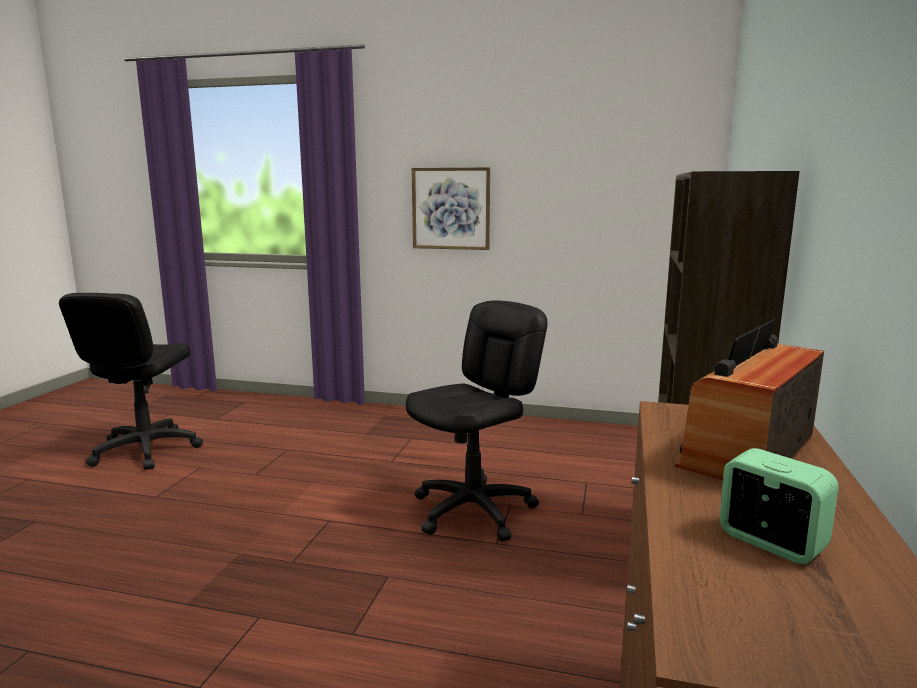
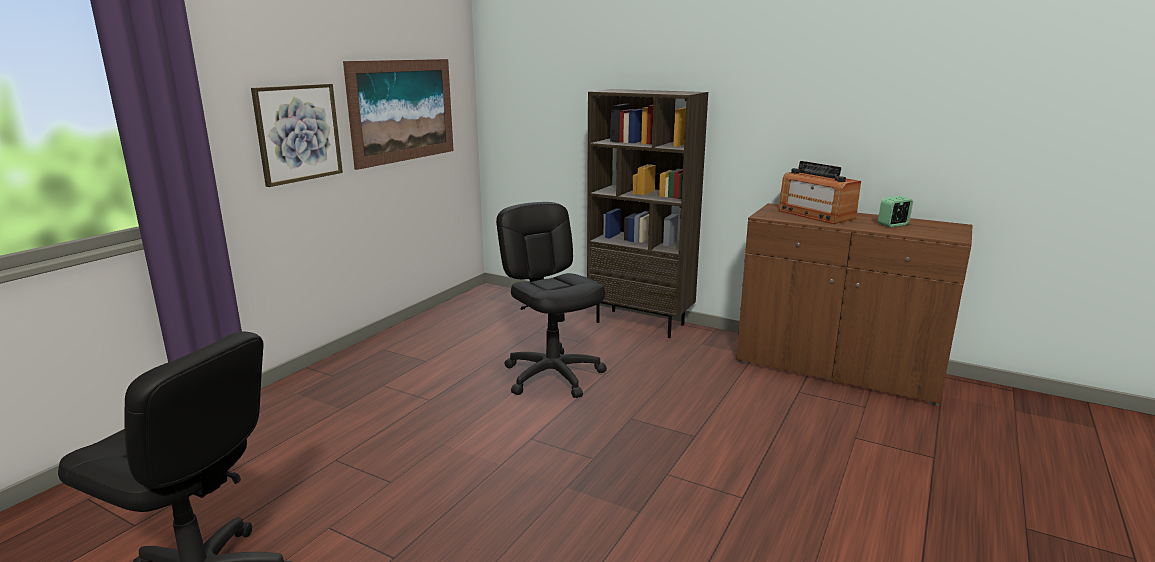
camera: 75 degrees left, 5 degrees up
none -> picture [343,59,454,170]

